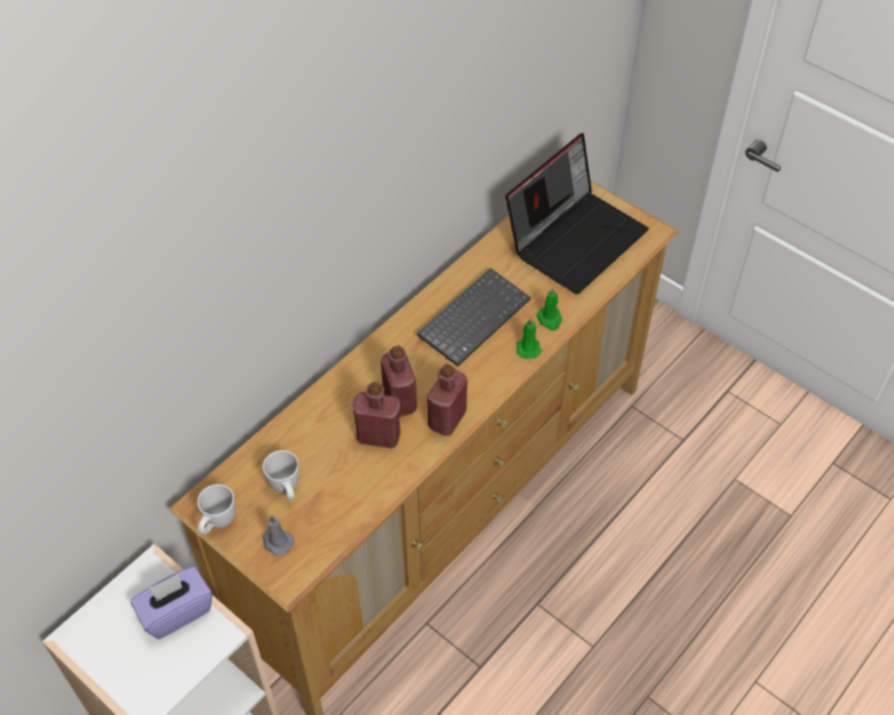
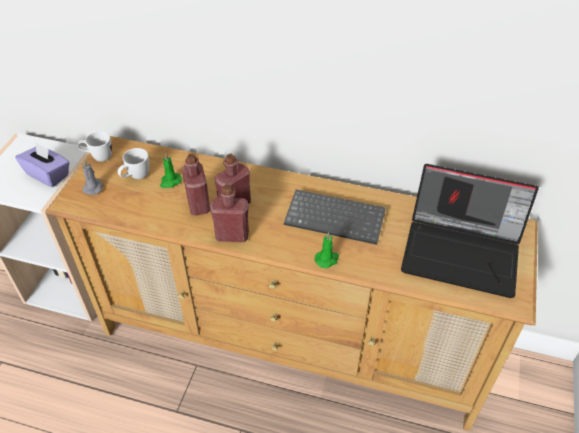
camera: 65 degrees right, 5 degrees down
green candle [536,287,562,331] -> green candle moved to [160,154,182,188]

